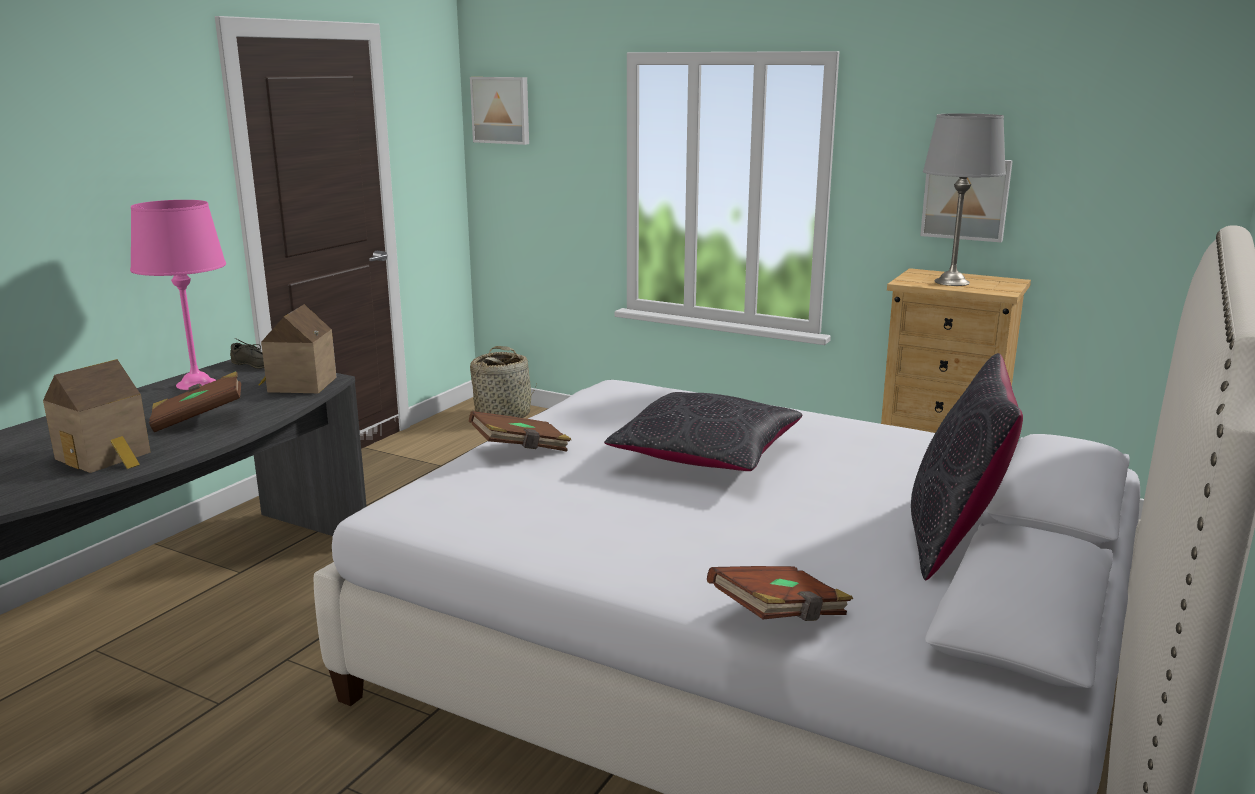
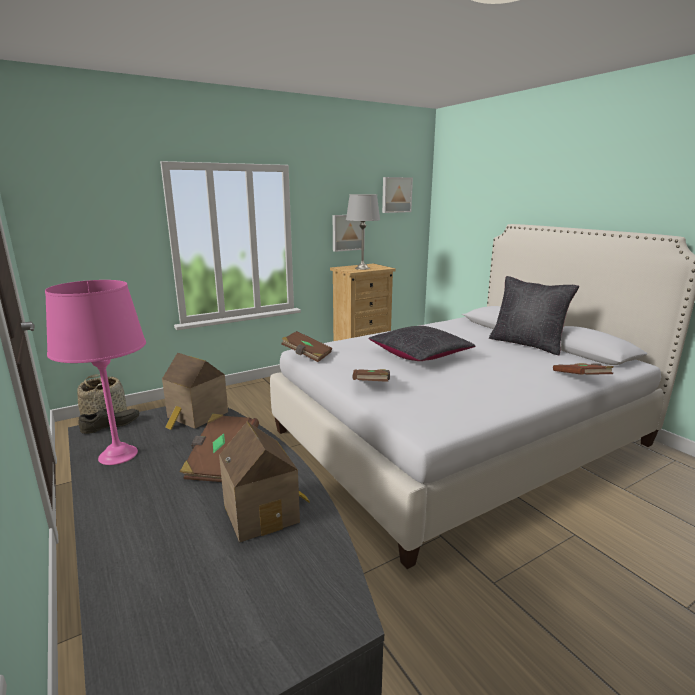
camera: 60 degrees left, 0 degrees up
picture [470,77,529,145] -> picture moved to [382,177,413,213]
none -> brown book [281,331,332,362]

